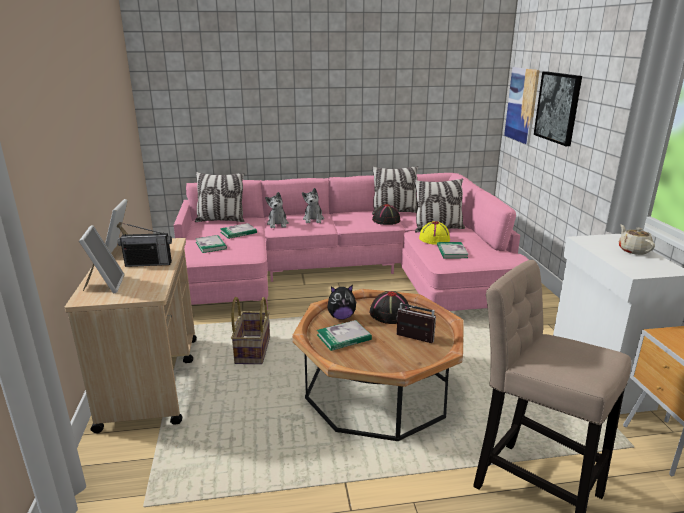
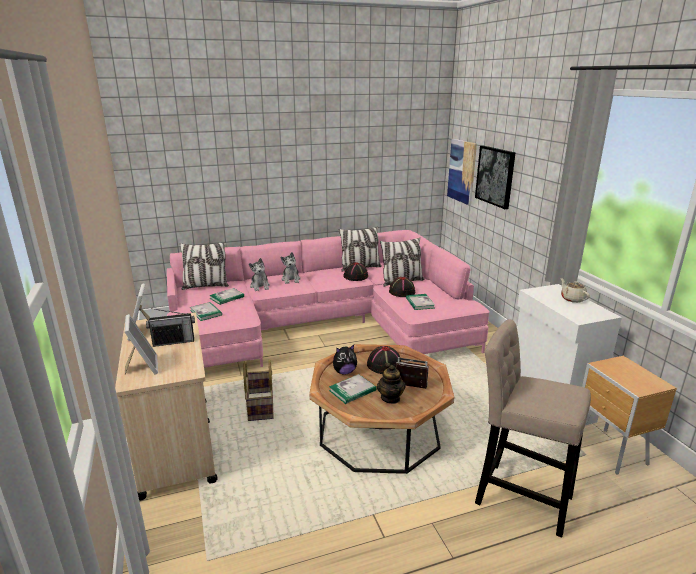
camera: 10 degrees left, 0 degrees up
yellow hat [419,221,450,245] -> black hat [389,277,415,297]
none -> teapot [377,363,406,404]

